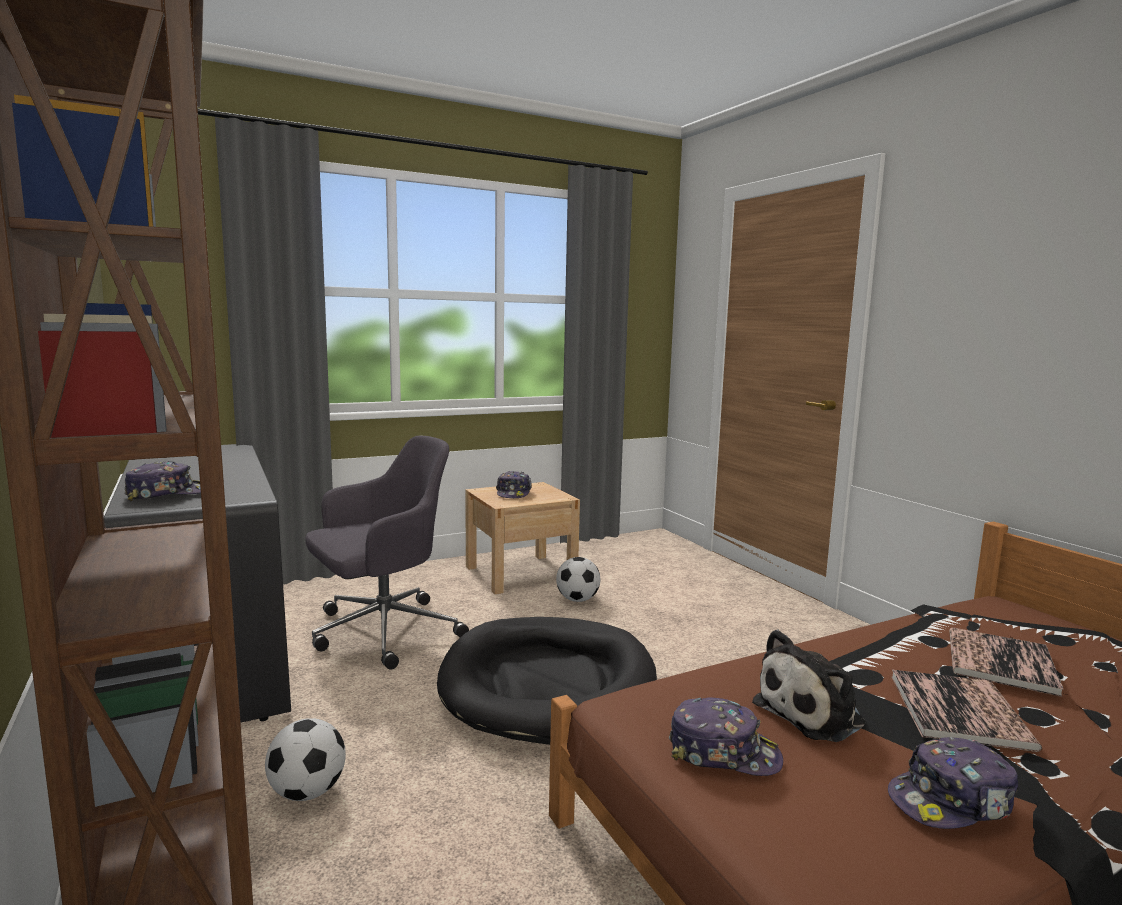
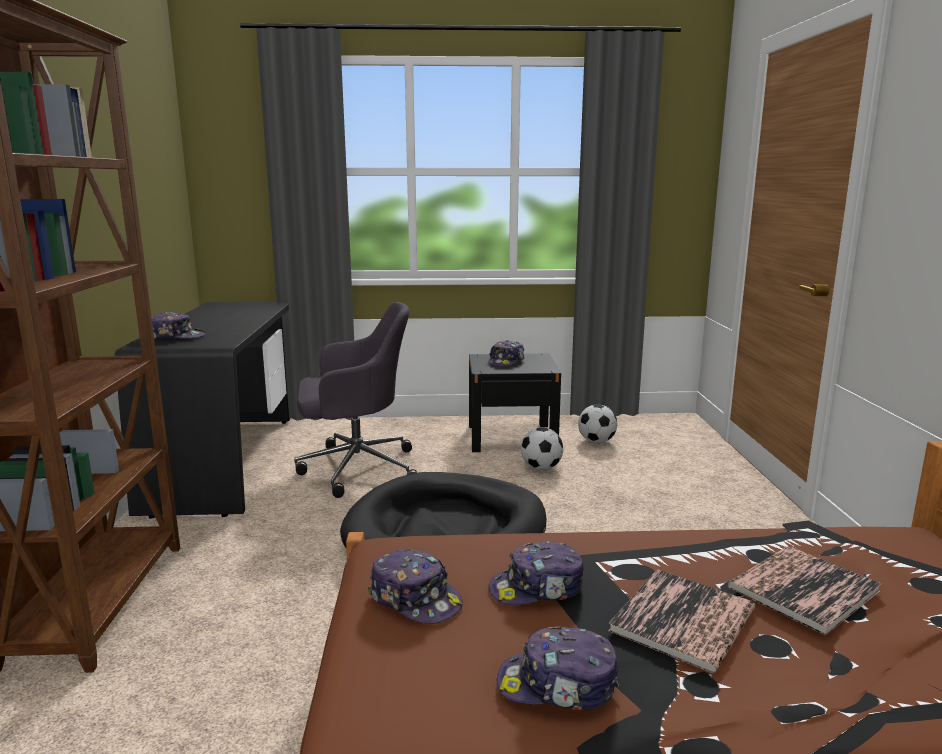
camera: 25 degrees right, 5 degrees up
football [265,718,346,801] -> football moved to [578,404,617,443]
beige nightstand [465,482,580,594] -> black nightstand [469,354,561,452]
plush toy [752,630,865,742] -> cap [489,541,584,605]

